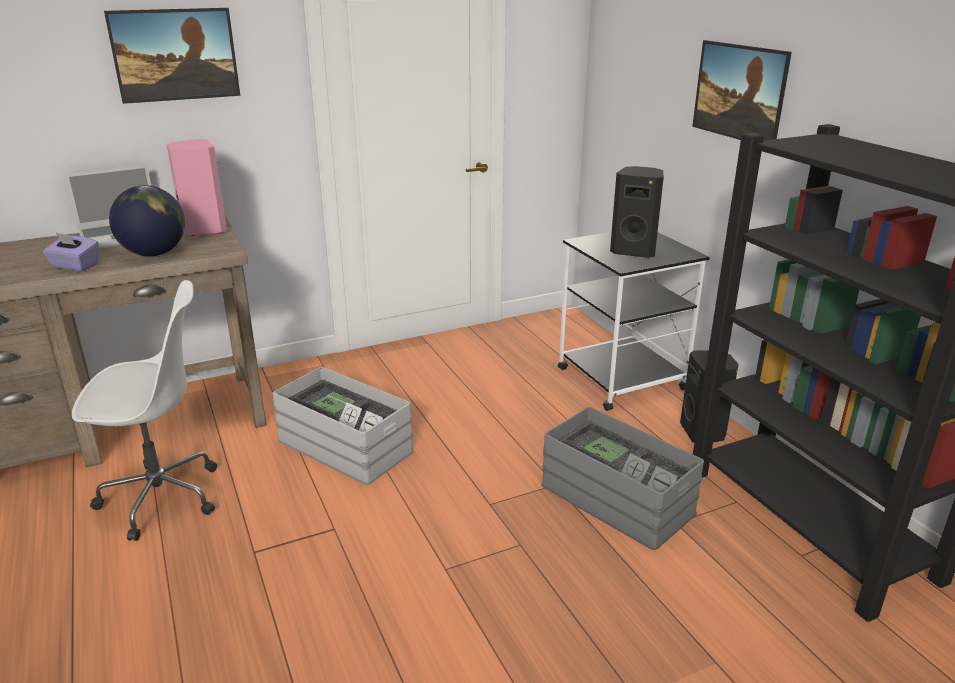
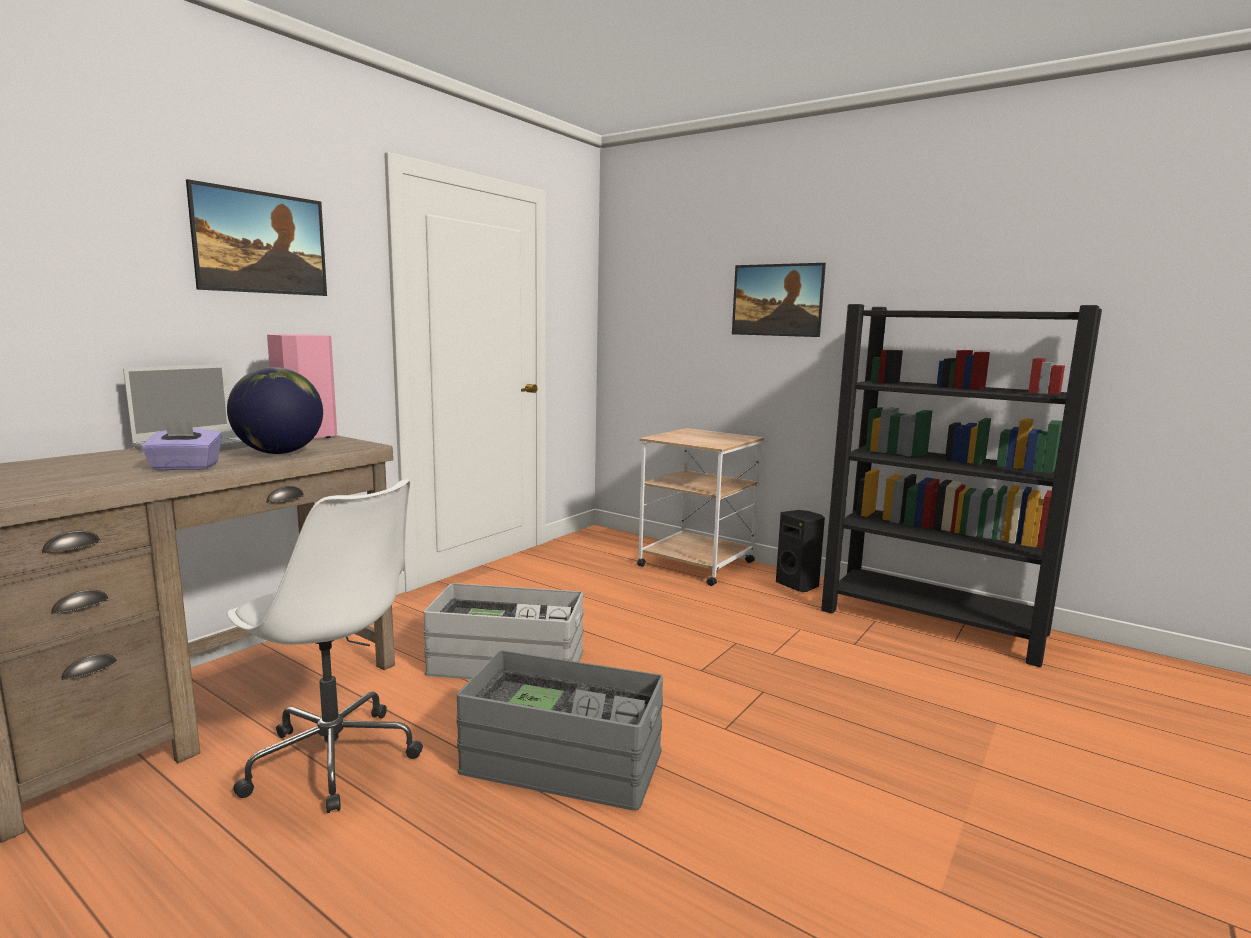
camera: 30 degrees left, 15 degrees down
white office chair [72,280,217,541] -> white office chair turned 75 degrees clockwise [227,479,423,813]
grey storage box [541,407,704,550] -> grey storage box moved to [456,650,663,811]
black cart [558,232,710,411] -> beige cart [637,428,764,586]
black speaker [610,166,664,258] -> none

